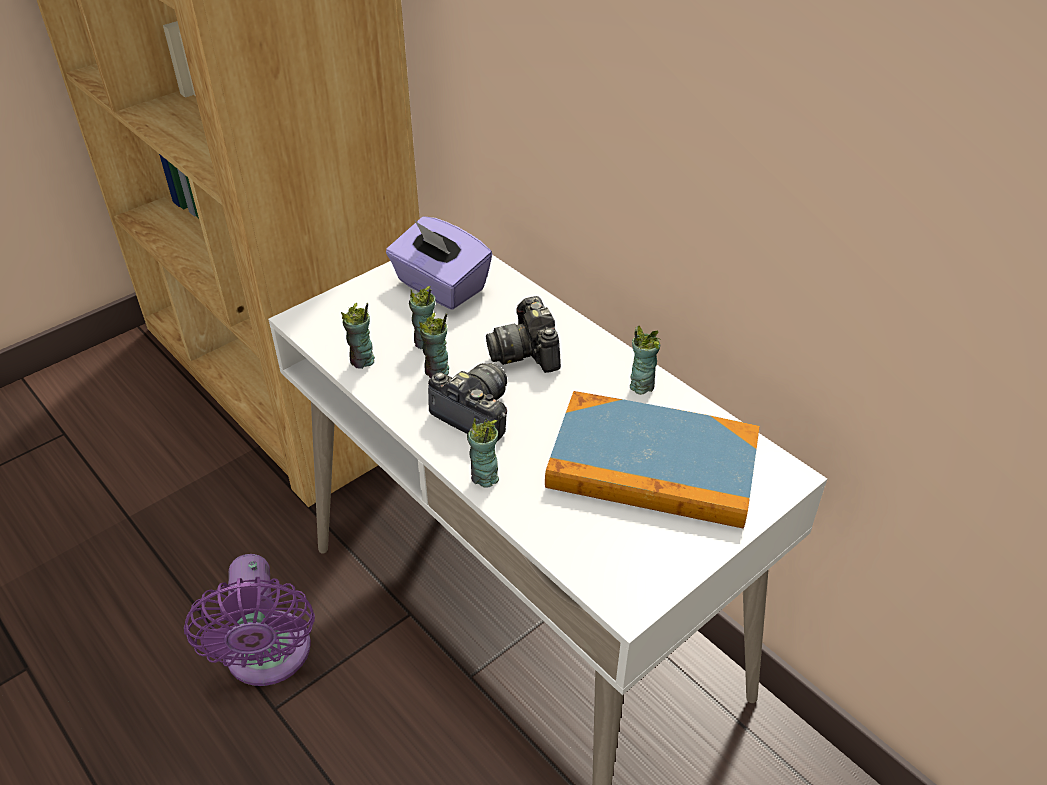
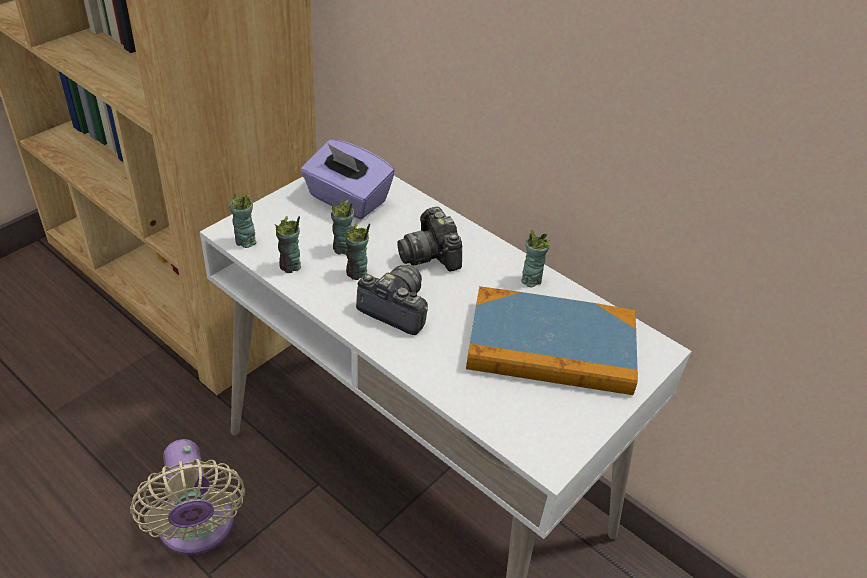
camera: 10 degrees left, 0 degrees up
purple fan [184,554,315,686] -> beige fan [130,439,245,555]
cup [467,418,499,488] -> cup moved to [229,193,257,248]

